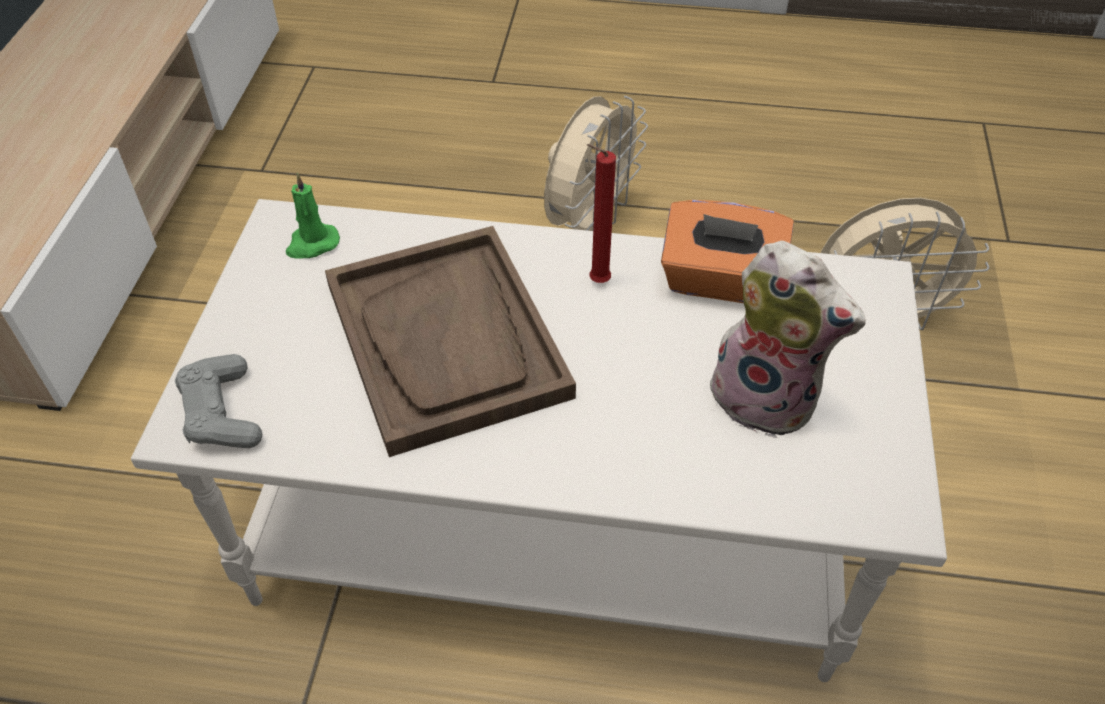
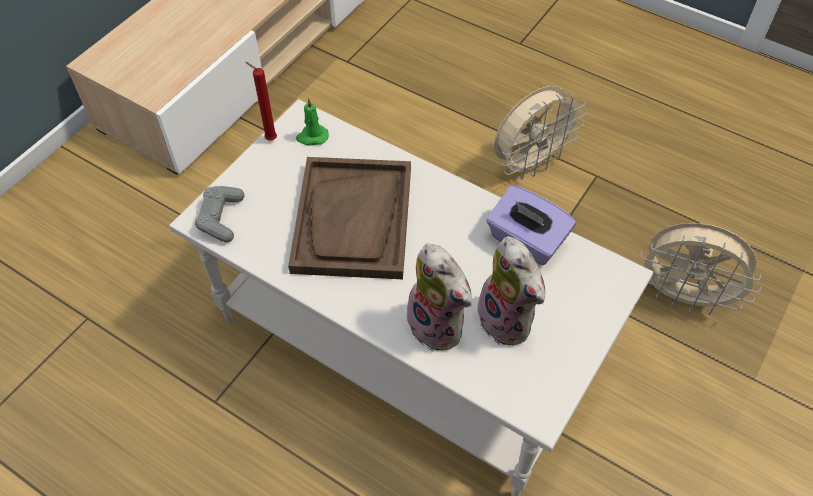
camera: 25 degrees right, 5 degrees up
red candle [587,144,616,283] -> red candle moved to [245,62,277,140]
orange tissue box [661,200,794,303] -> purple tissue box [486,185,576,265]
none -> plush toy [407,243,472,351]

